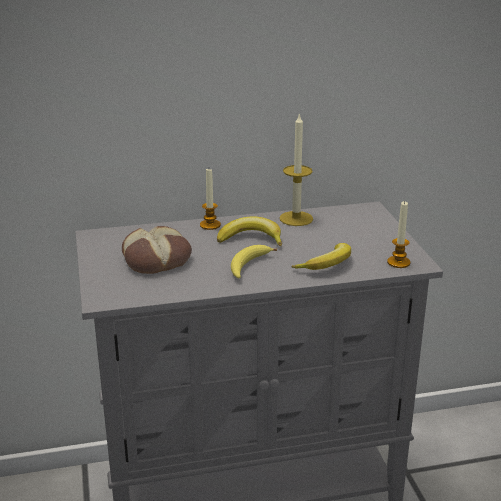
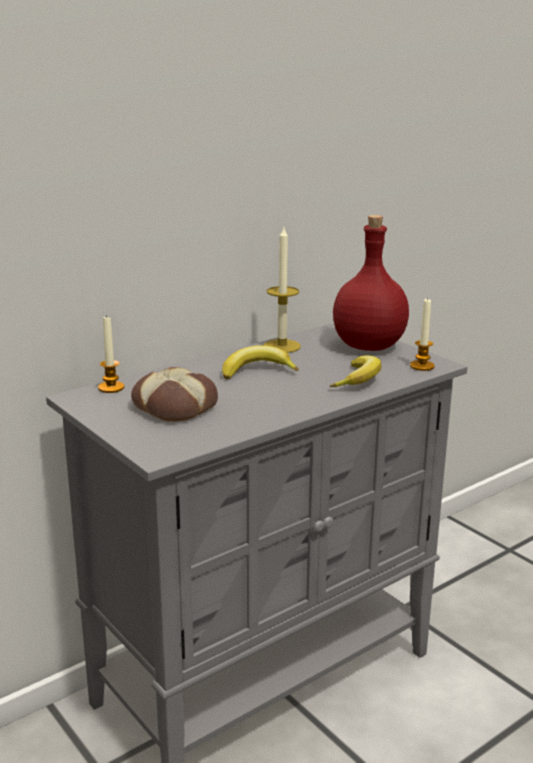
camera: 25 degrees left, 5 degrees down
candle [200,169,221,230] -> candle moved to [98,315,124,393]
banana [231,245,277,278] -> none
none -> red bottle [333,215,409,351]

